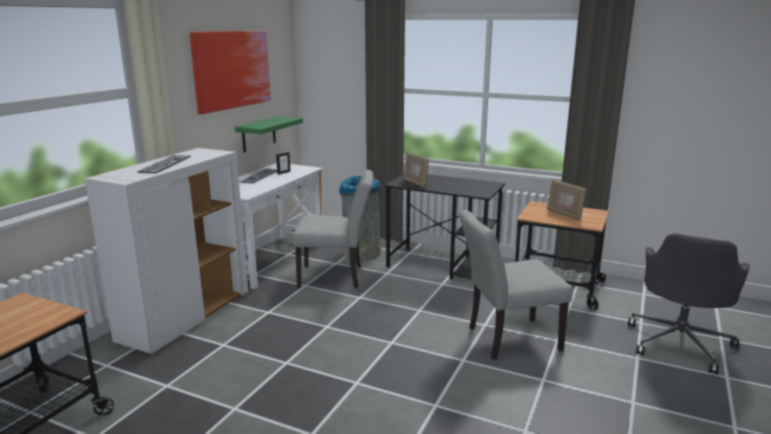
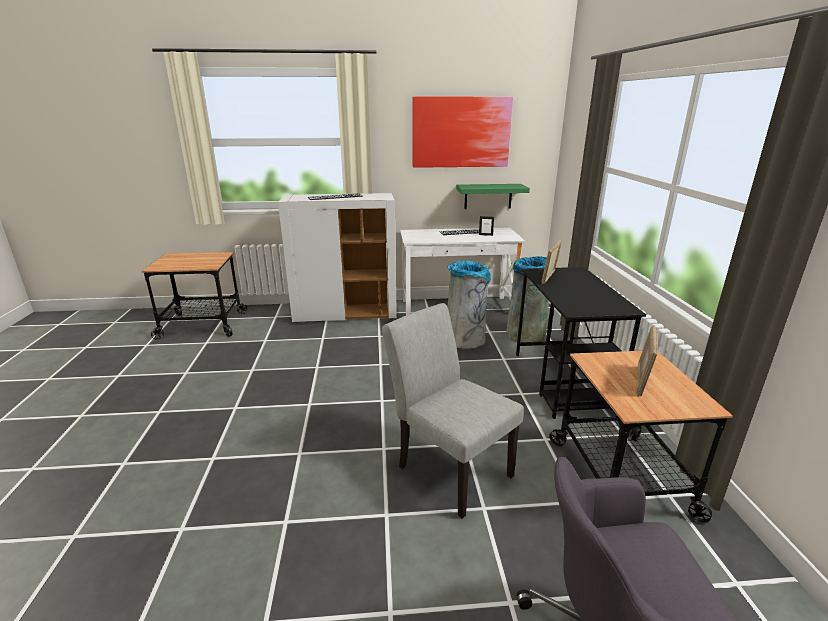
camera: 60 degrees right, 5 degrees up
grey chair [293,170,374,288] -> grey trash can [448,260,491,349]

